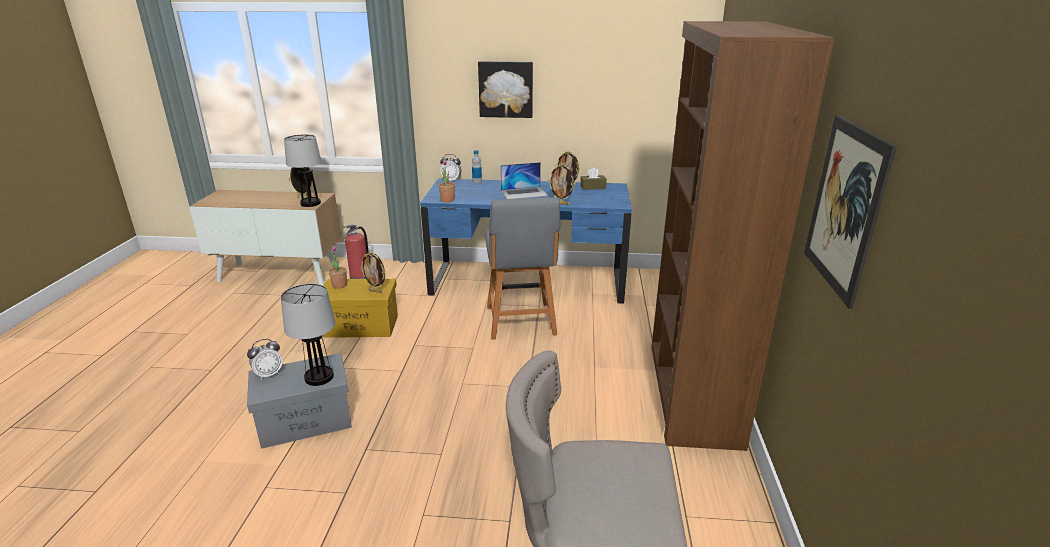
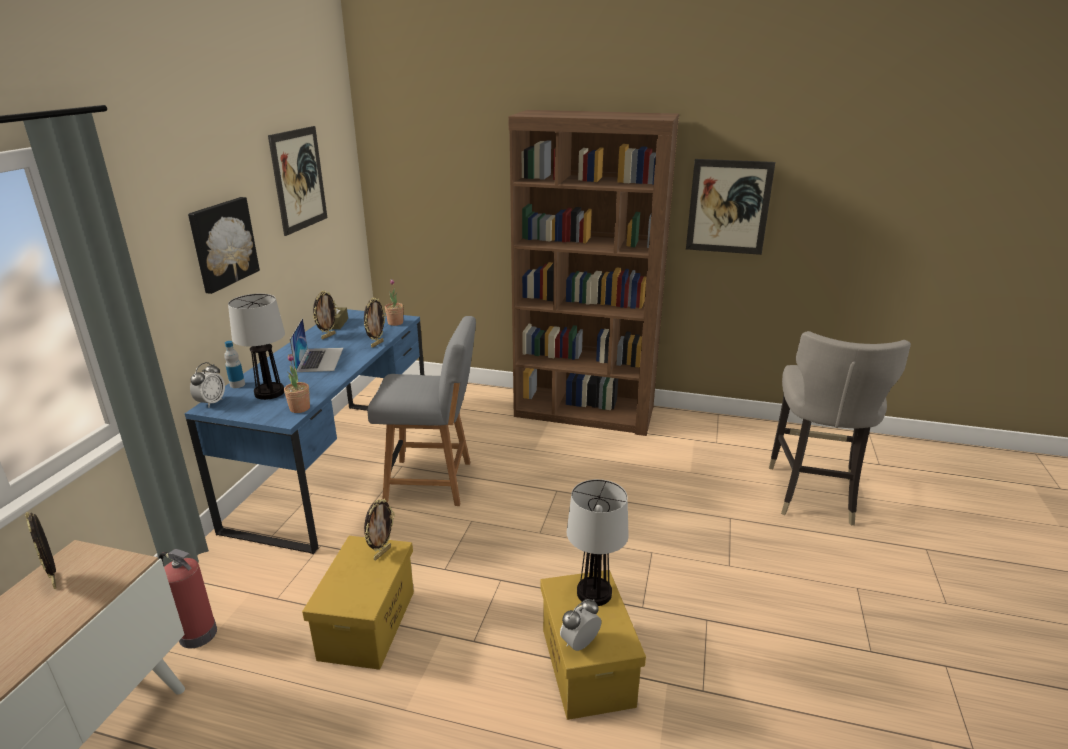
camera: 80 degrees left, 0 degrees up
alarm clock [247,339,283,380] -> alarm clock turned 105 degrees counterclockwise [560,599,601,651]
grey storage box [247,353,352,449] -> yellow storage box [540,570,646,720]
table lamp [284,134,322,207] -> table lamp moved to [228,293,285,400]
potted plant [329,246,347,289] -> potted plant moved to [385,279,403,326]
none -> picture [268,126,327,236]

